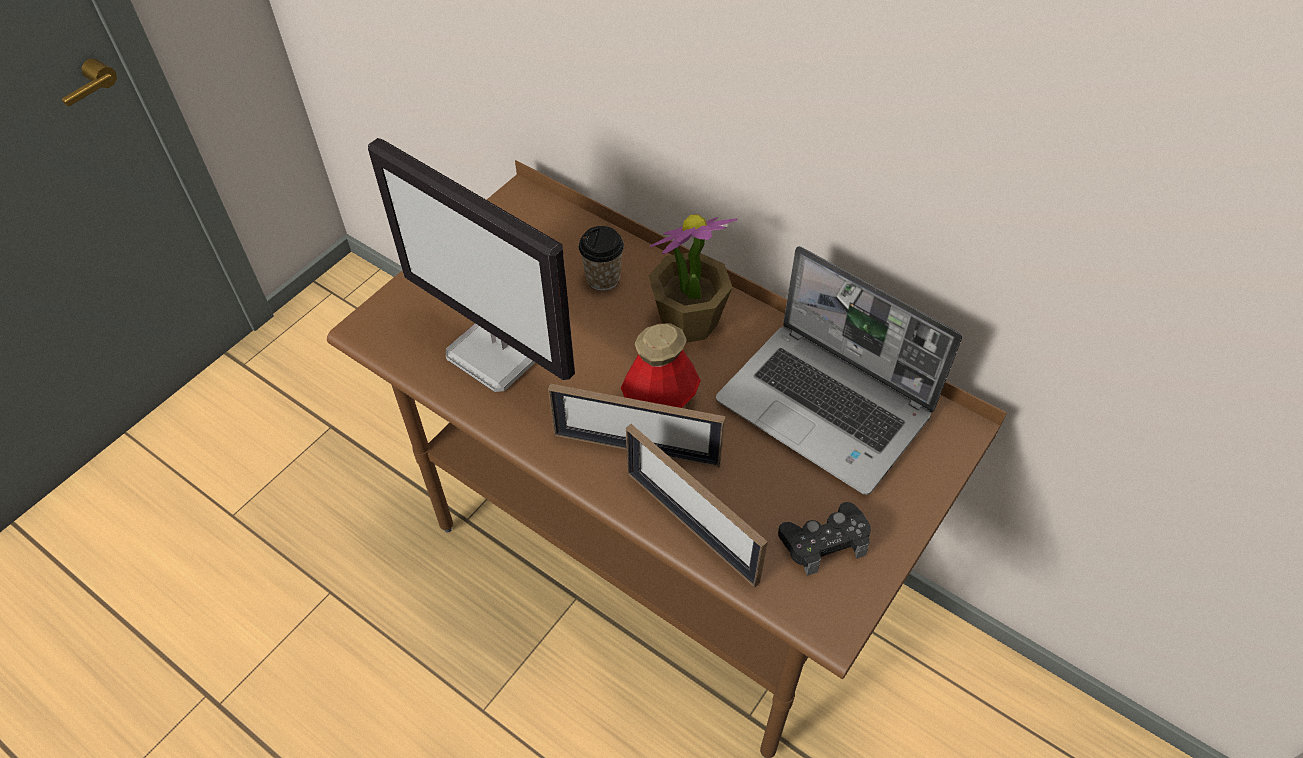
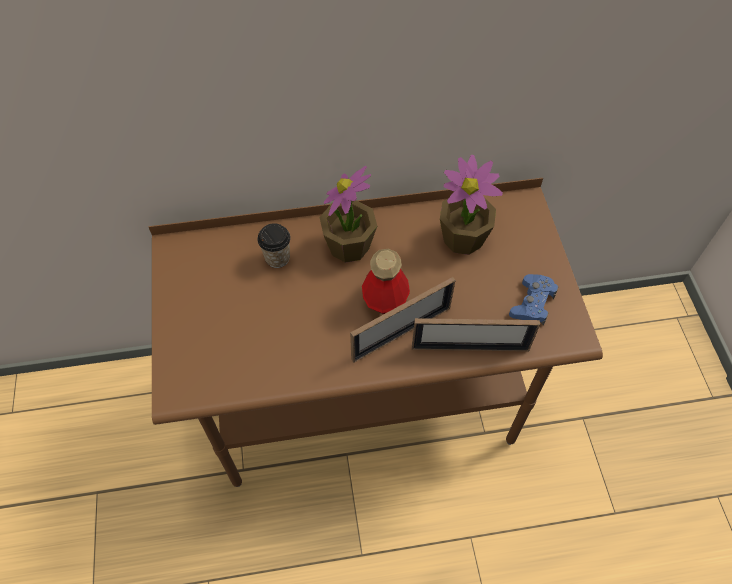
camera: 45 degrees left, 5 degrees up
monitor [368,138,575,392] -> none
laptop [716,246,962,495] -> potted plant [440,155,503,255]
black game controller [778,502,871,576] -> blue game controller [509,274,558,326]

